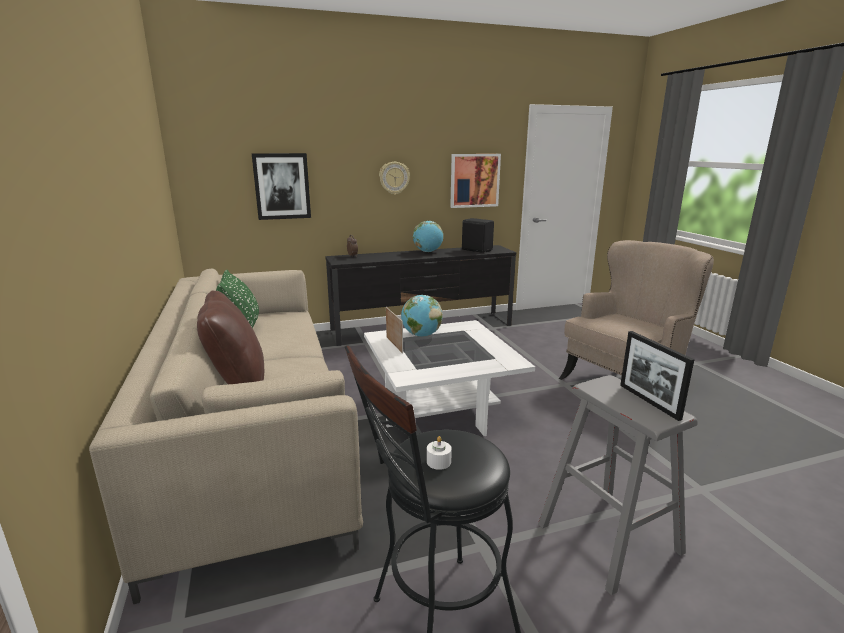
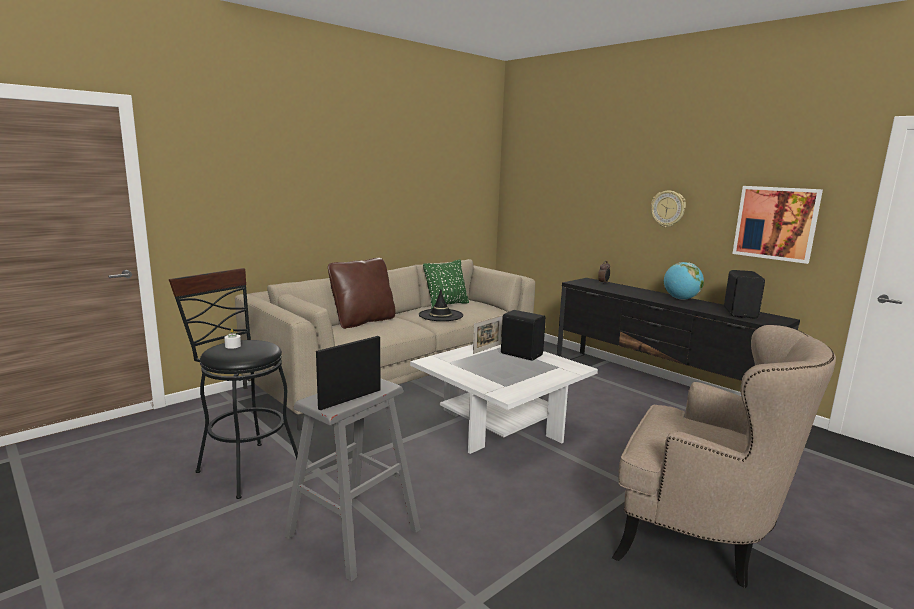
camera: 65 degrees right, 5 degrees down
picture [252,153,311,220] -> none
globe [401,295,443,336] -> black speaker [501,310,546,361]
none -> black hat [419,289,463,321]

